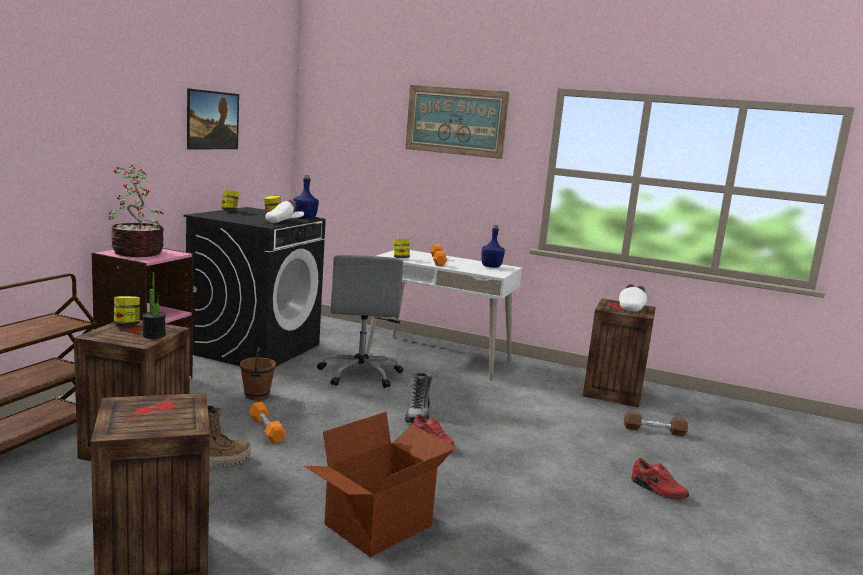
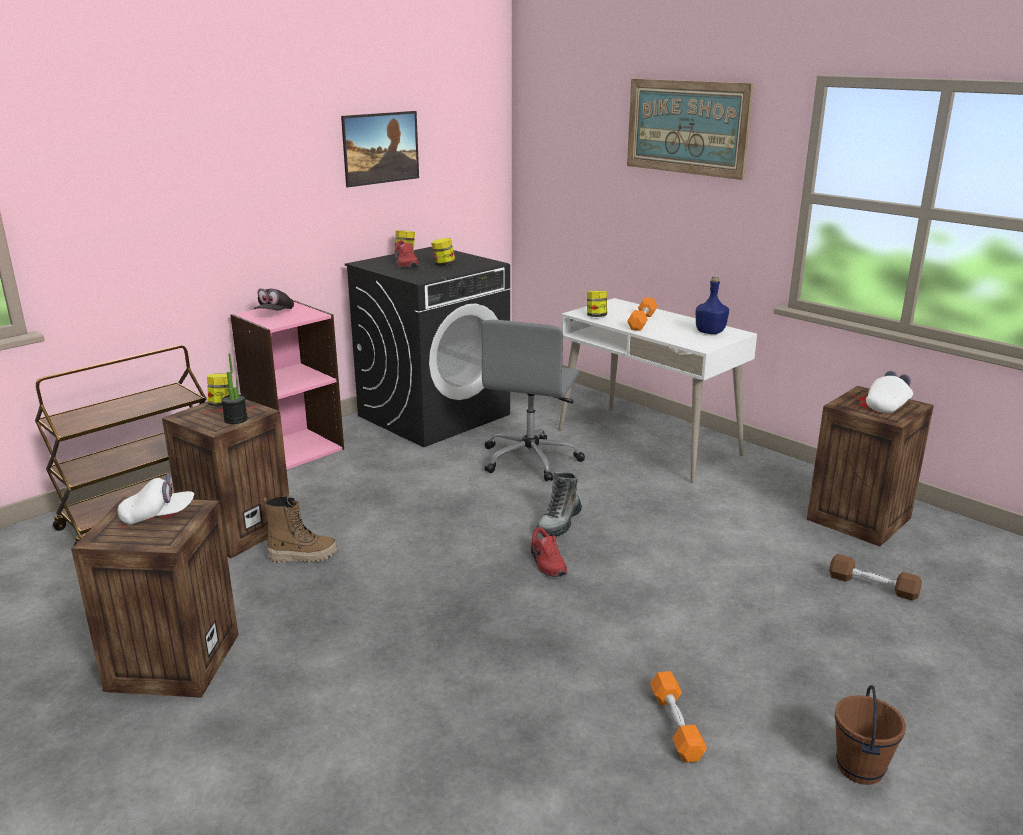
camera: 25 degrees right, 10 degrees up
potted plant [109,165,164,257] -> black cap [254,288,294,311]
brown bucket [240,348,276,400] -> brown bucket moved to [835,685,906,785]
orange dumbbell [249,402,286,444] -> orange dumbbell moved to [650,671,707,762]
white cap [266,199,304,223] -> white cap moved to [118,473,194,525]
blue bottle [293,175,319,219] -> none
cardboard box [305,412,456,557] -> none
red shoe [631,458,689,500] -> red shoe moved to [395,240,419,268]

